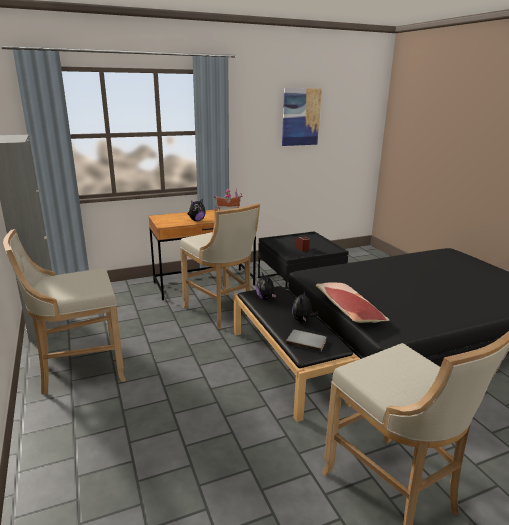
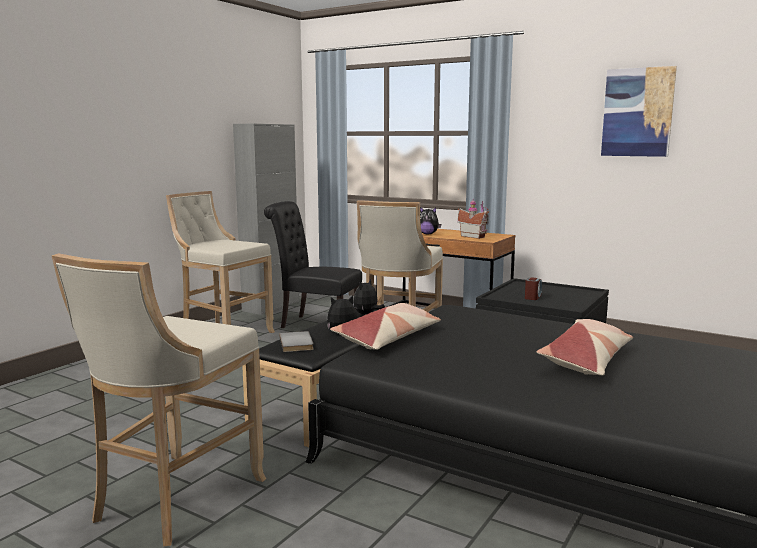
camera: 55 degrees right, 10 degrees down
none -> black chair [264,201,362,328]
none -> pillow [537,319,633,375]

